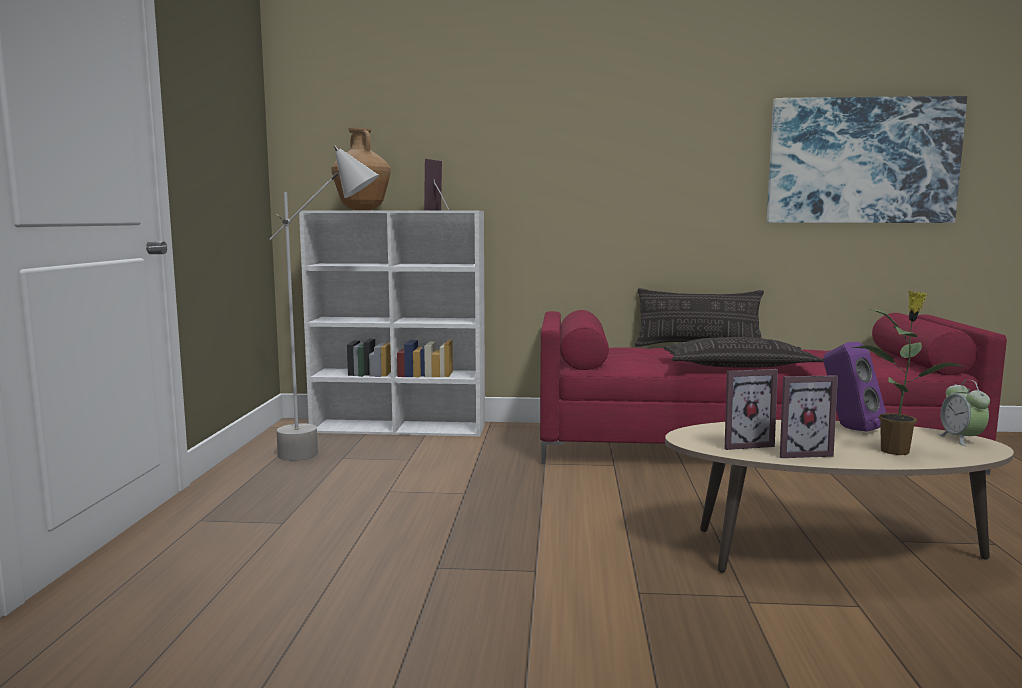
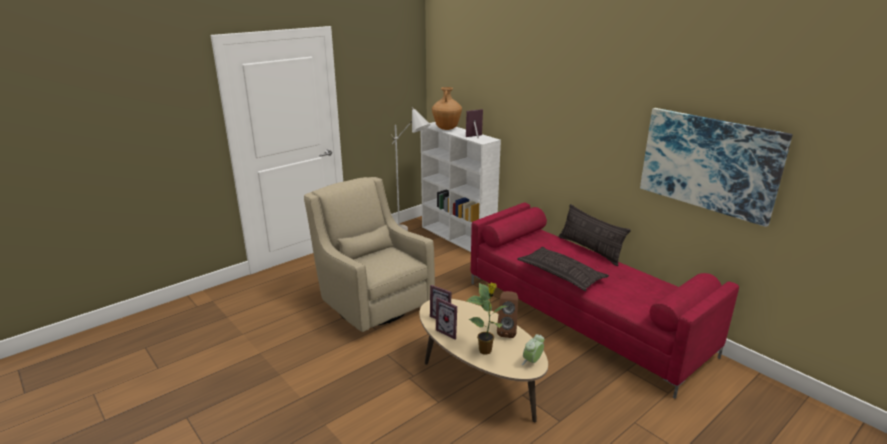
camera: 45 degrees right, 15 degrees up
purple speaker [823,342,886,432] -> brown speaker [497,291,518,338]
none -> beige armchair [304,177,435,332]

